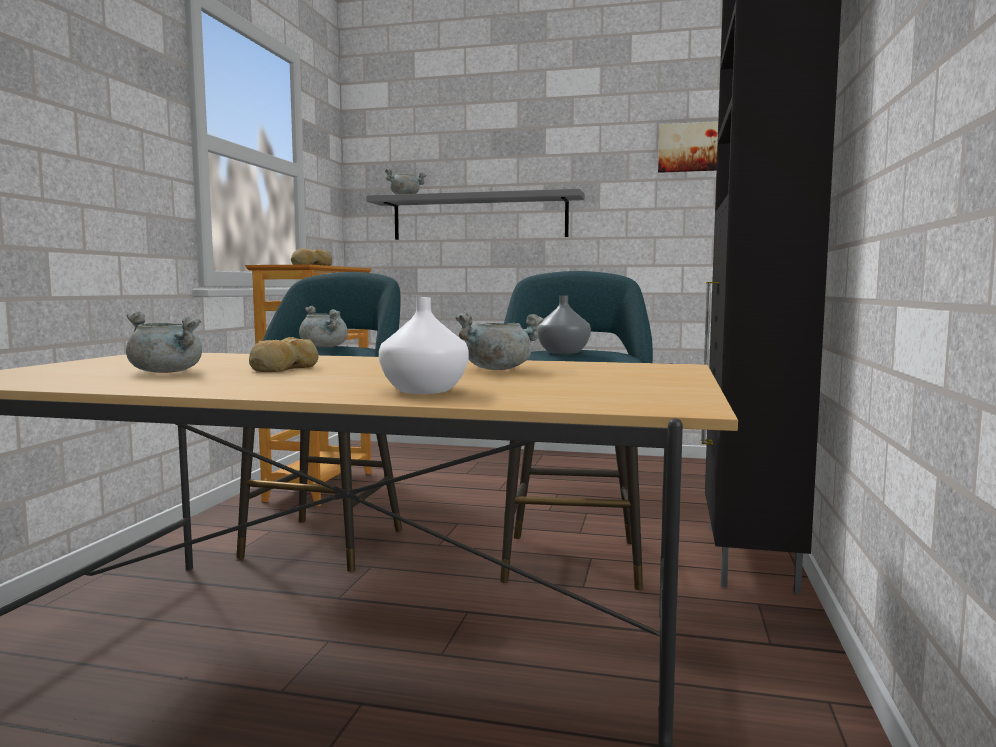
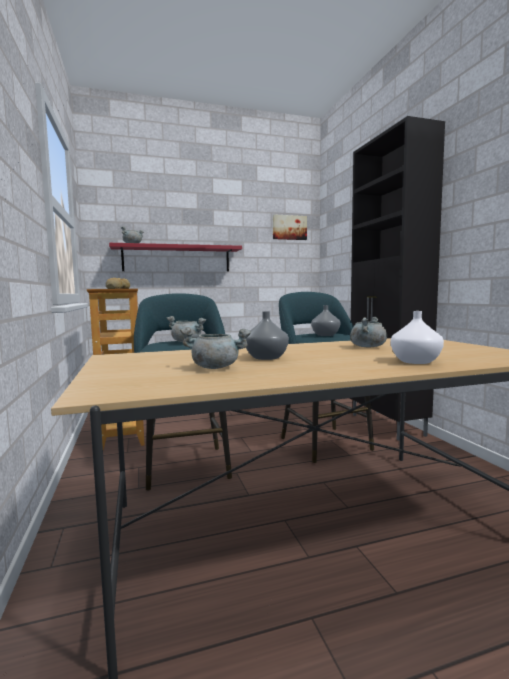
camera: 30 degrees left, 0 degrees up
bread [249,337,319,372] -> grey vase [246,311,289,360]
grey shelf [366,189,585,240] -> red shelf [109,243,242,271]

